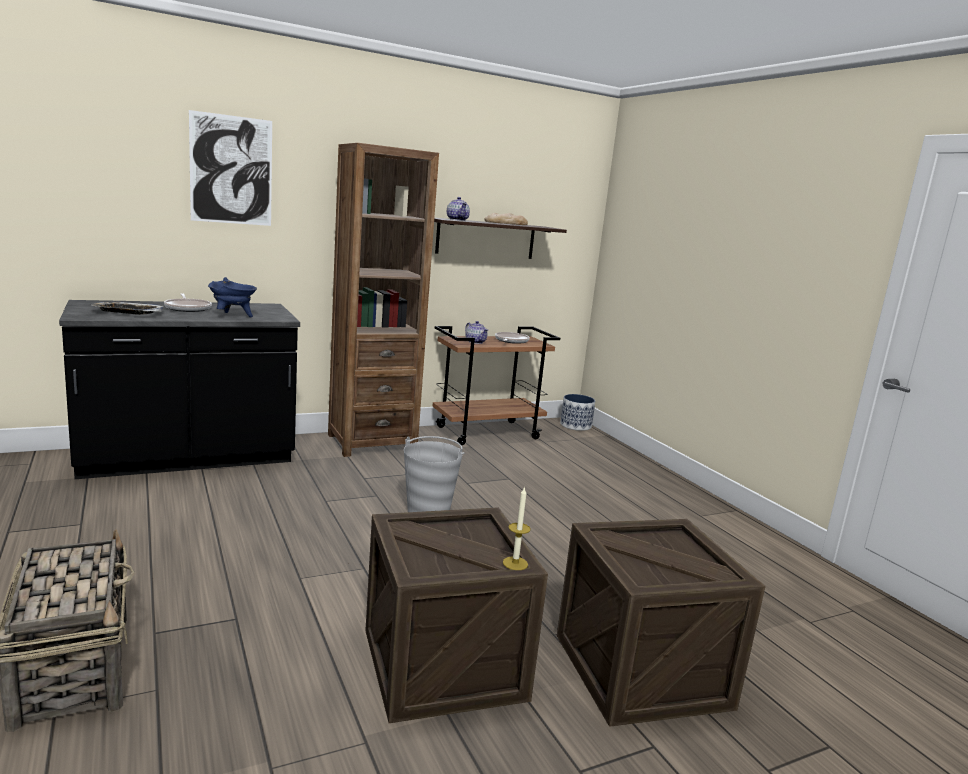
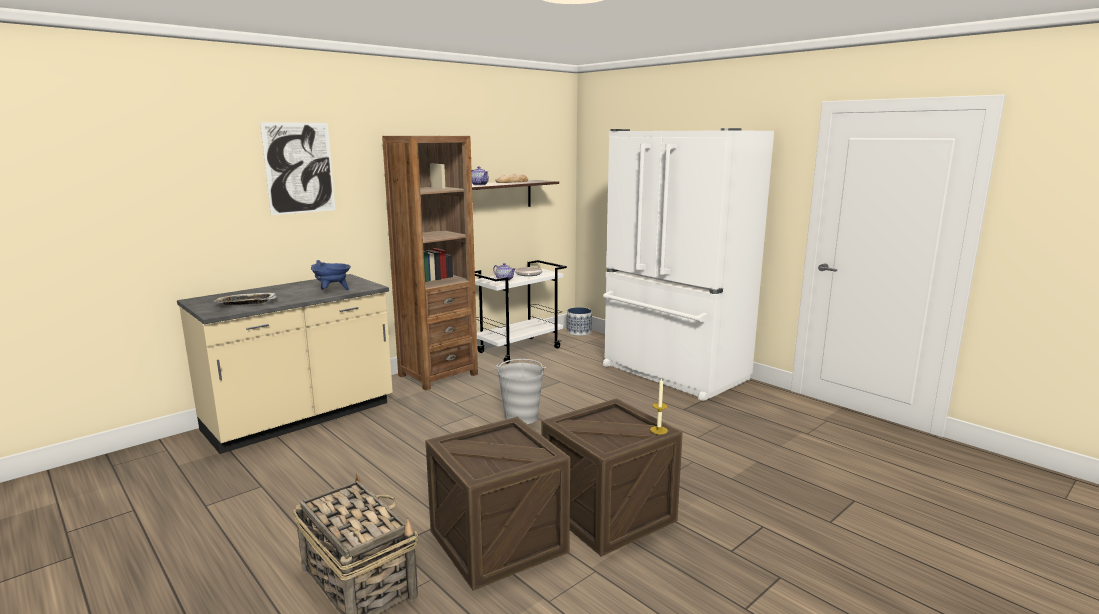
camera: 15 degrees left, 0 degrees up
black counter [59,300,300,479] -> beige counter [177,274,393,454]
frying pan [164,294,212,312] -> none
brown cart [432,326,560,445] -> white cart [475,260,567,364]
crate [557,519,766,727] -> crate moved to [425,417,570,591]
none -> white fridge [603,128,774,401]

